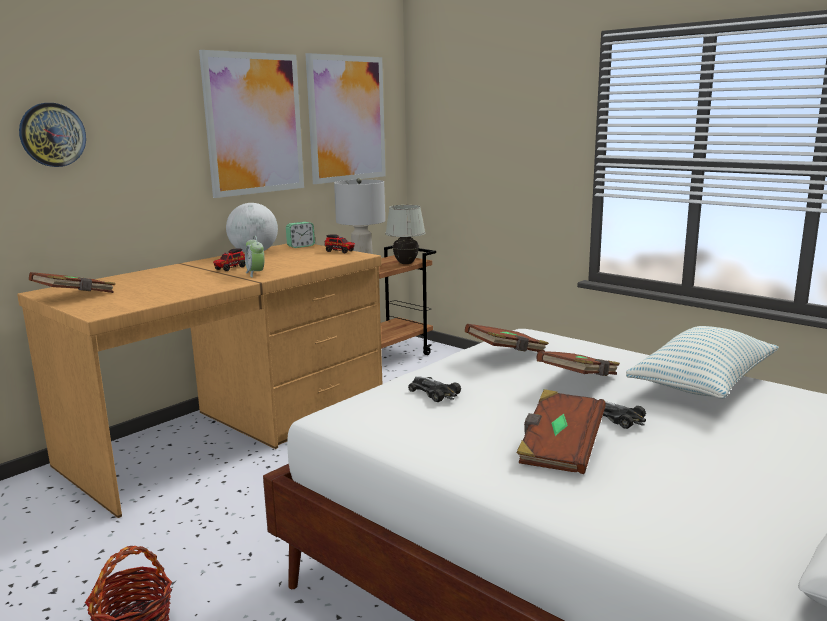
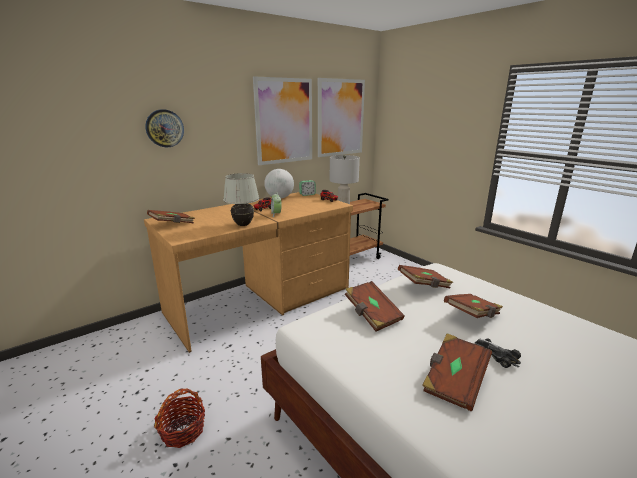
camera: 10 degrees right, 5 degrees up
white table lamp [385,205,426,264] -> white table lamp moved to [223,173,259,226]
toy car [408,376,461,402] -> brown book [345,281,405,331]
pillow [626,326,779,399] -> none

